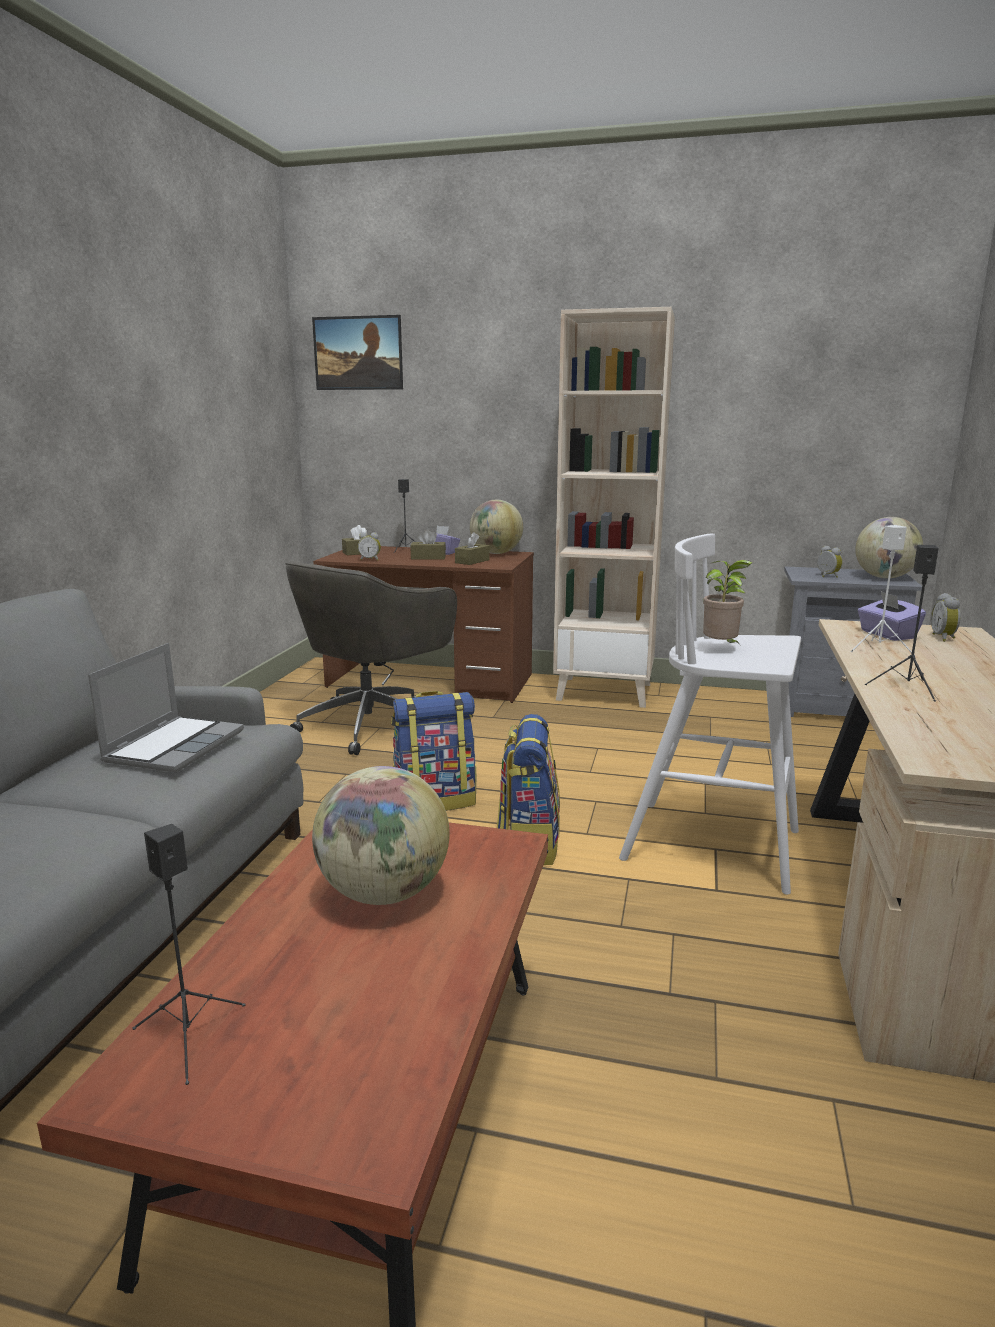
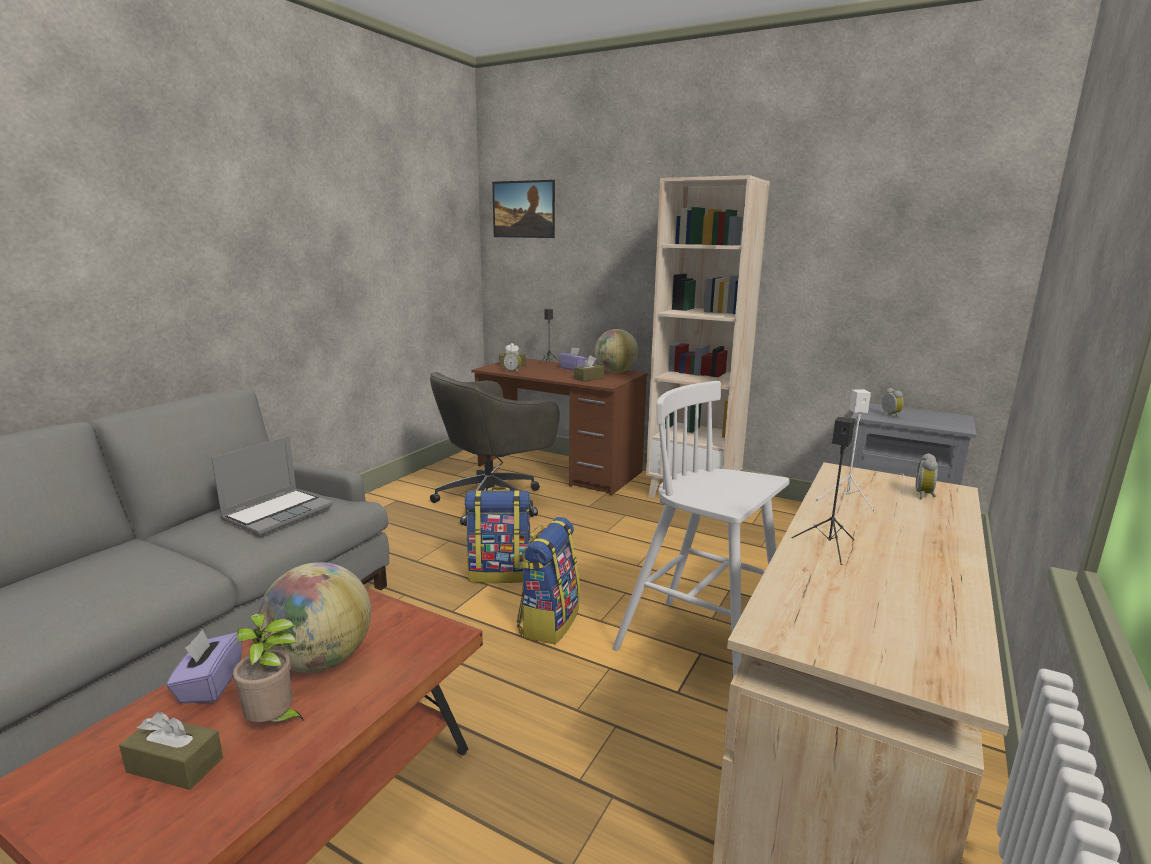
camera: 15 degrees right, 0 degrees up
black speaker [133,824,246,1085] -> none
brown tissue box [410,529,446,560] -> brown tissue box moved to [119,712,223,790]
potted plant [703,560,752,646] -> potted plant moved to [233,613,305,722]
globe [855,517,923,578] -> none
purple tissue box [858,591,926,641] -> purple tissue box moved to [166,629,242,703]

